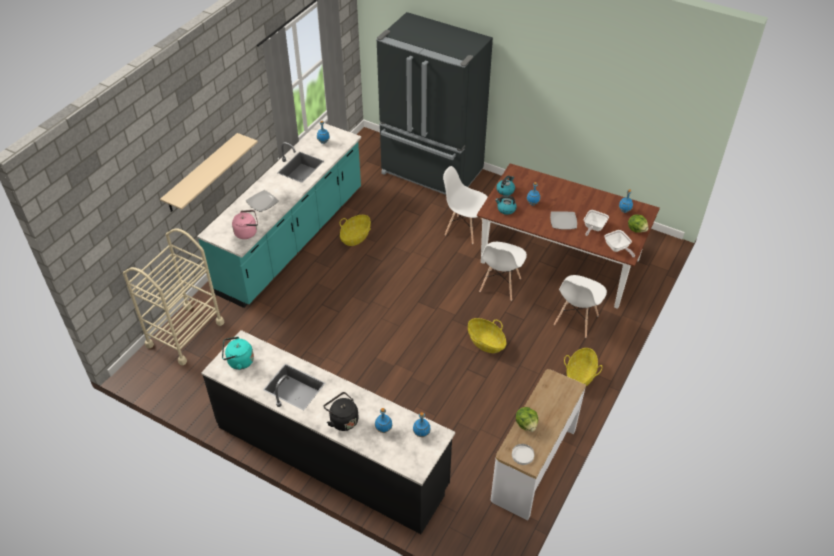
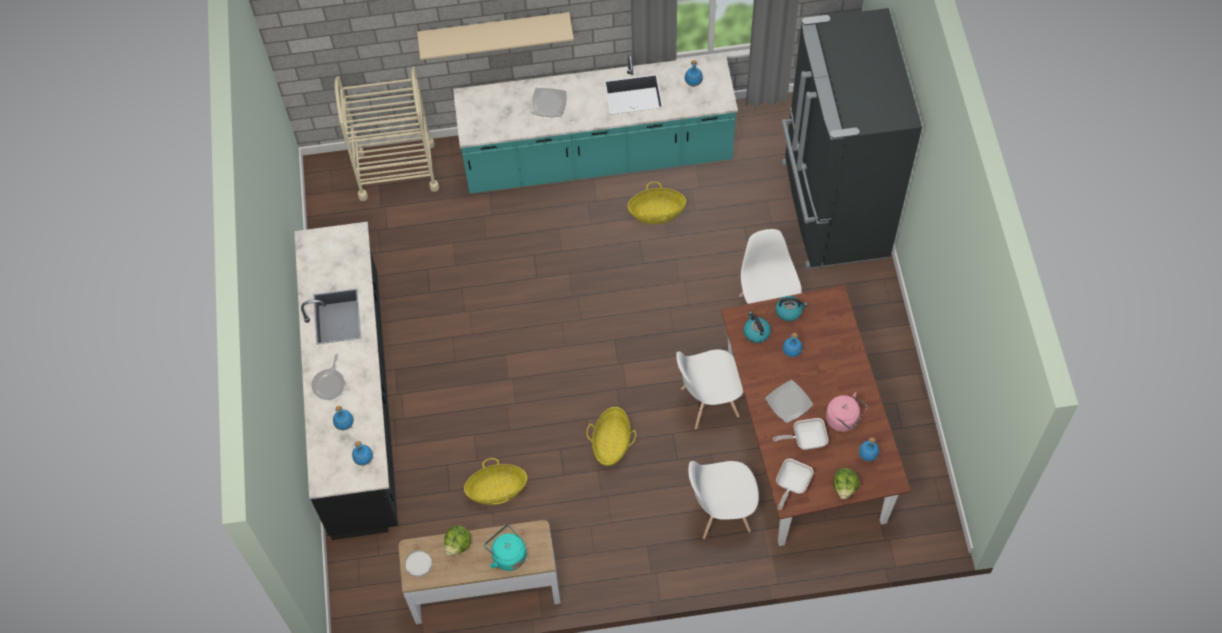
camera: 55 degrees right, 15 degrees up
turquoise kettle [222,337,254,370] -> turquoise kettle moved to [484,525,527,571]
pink kettle [232,210,258,239] -> pink kettle moved to [826,392,867,432]
black kettle [324,392,359,431] -> frying pan [312,354,345,400]
basket [564,348,602,386] -> basket moved to [464,458,528,505]

